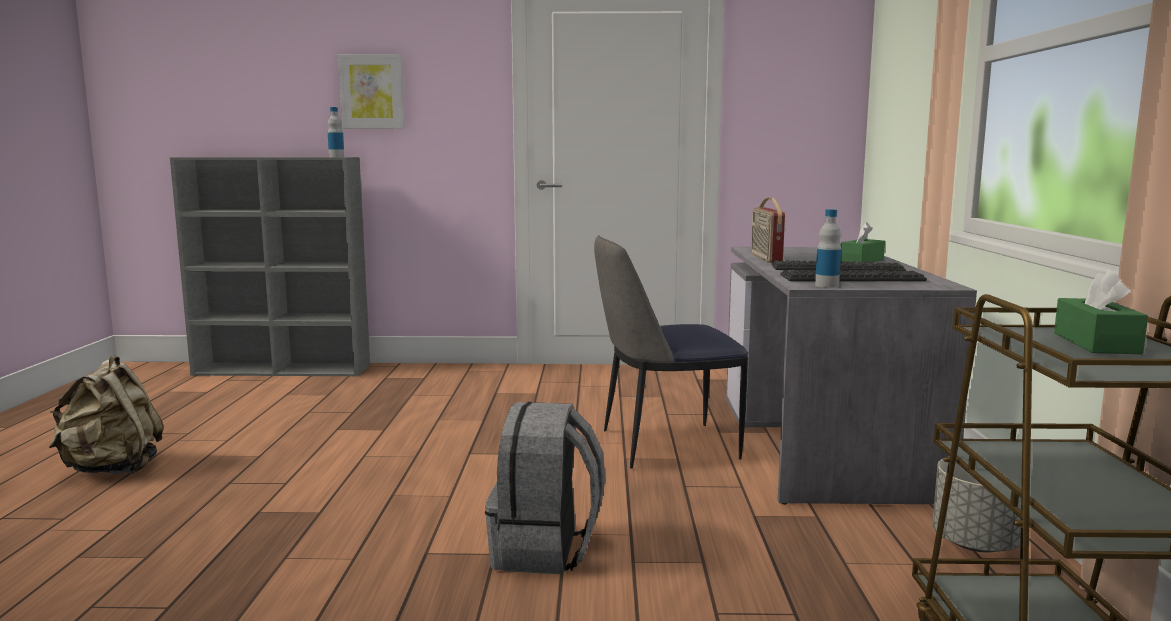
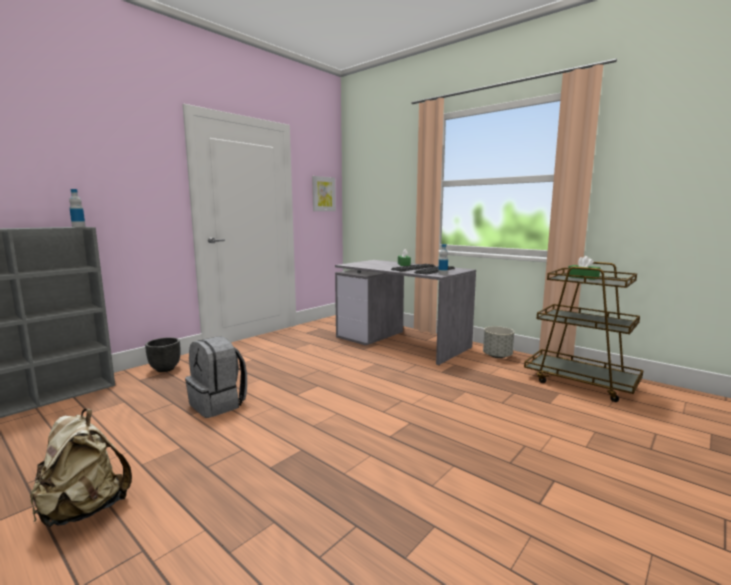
camera: 50 degrees left, 0 degrees up
picture [338,54,405,129] -> picture moved to [312,176,336,211]
grey backpack [485,402,605,575] -> grey backpack moved to [185,336,247,418]
chair [594,236,749,468] -> none
radio [751,198,785,263] -> none
none -> black planter [145,337,181,372]

